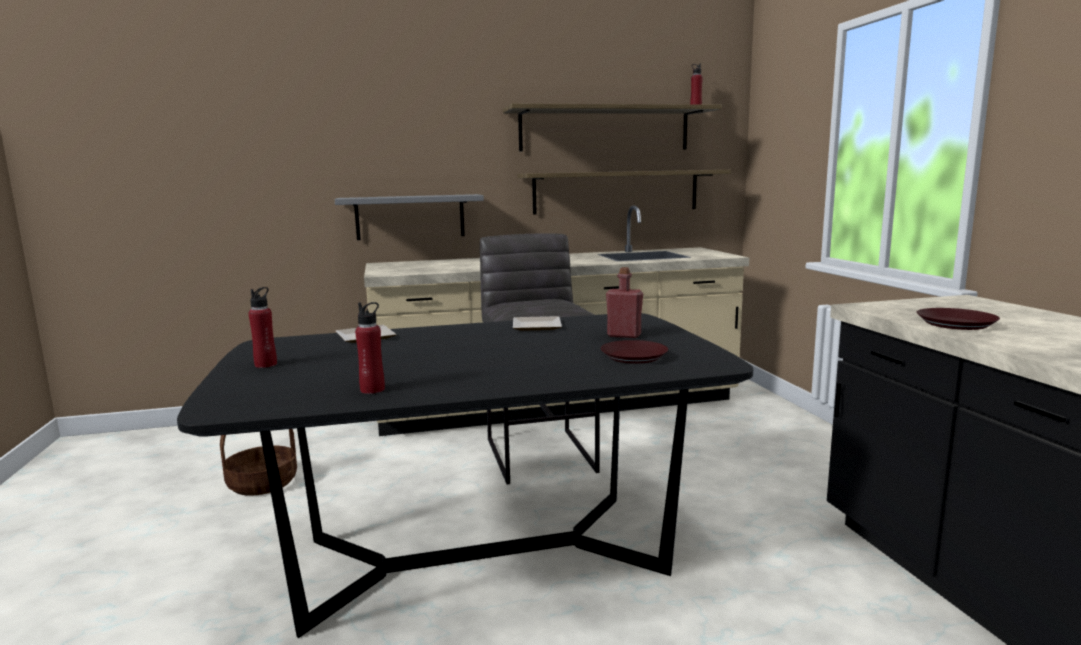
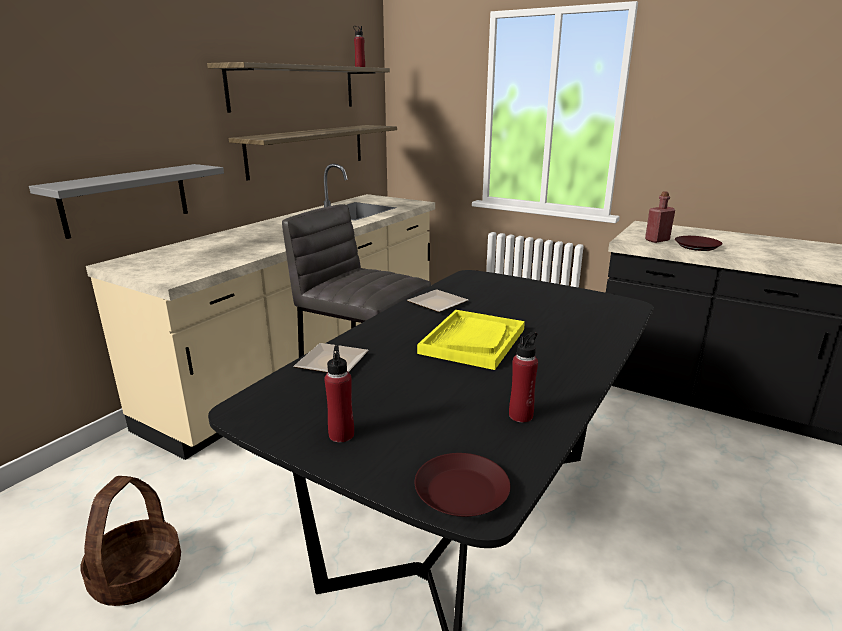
camera: 45 degrees left, 10 degrees up
brown plate [601,340,668,364] -> brown plate moved to [415,453,511,517]
red bottle [606,267,643,338] -> red bottle moved to [645,191,675,243]
none -> yellow tray [417,310,525,370]

